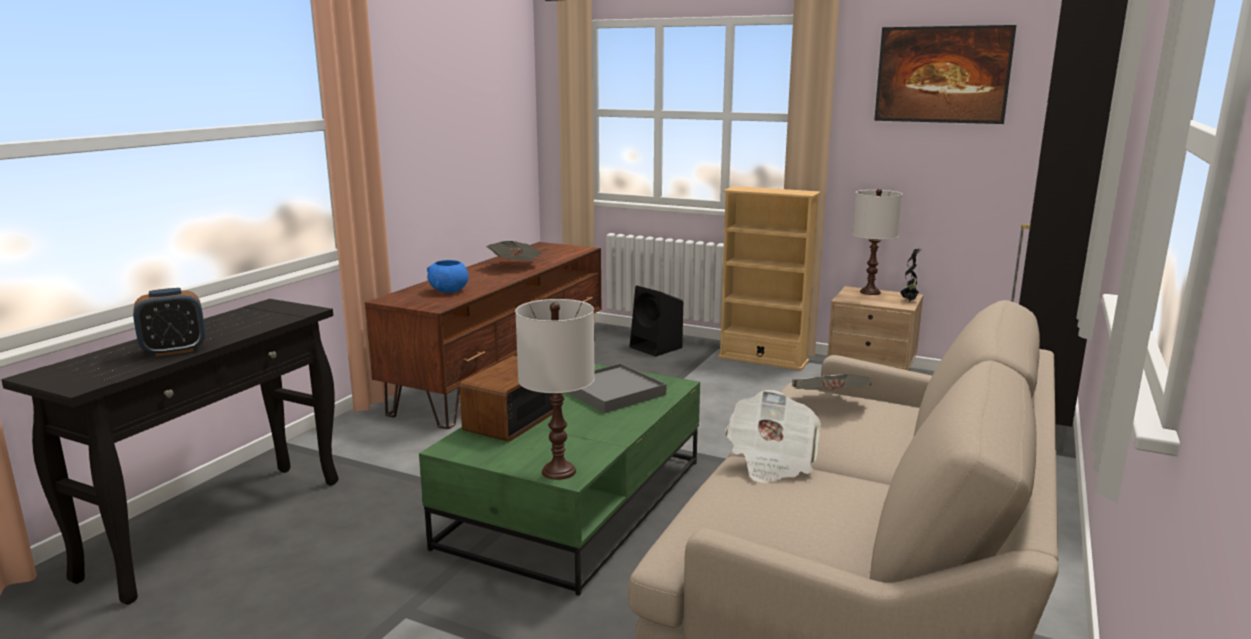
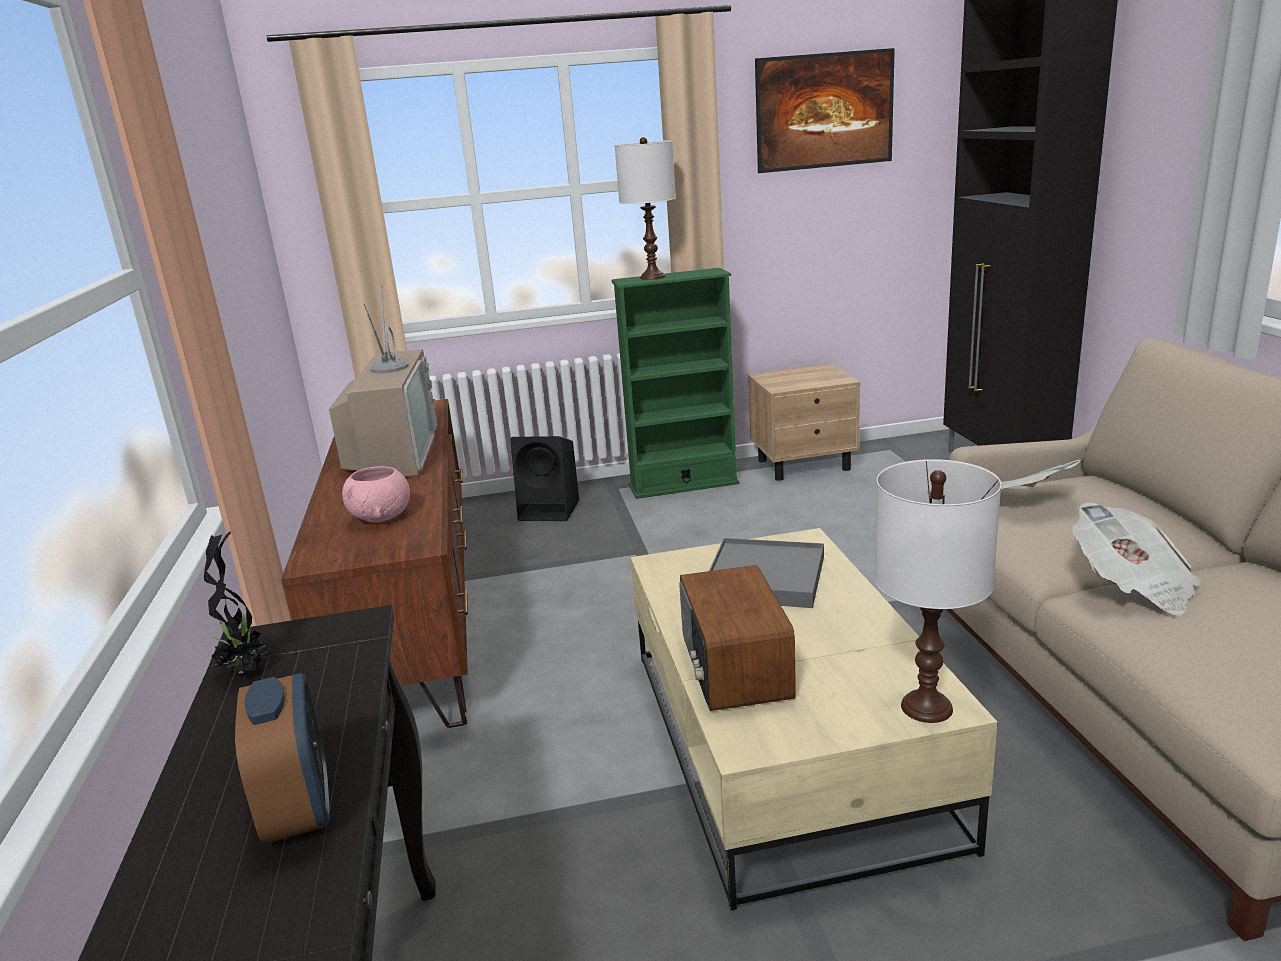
camera: 35 degrees left, 5 degrees up
alarm clock [133,288,205,357] -> alarm clock turned 45 degrees counterclockwise [235,673,330,843]
green coffee table [419,364,700,596] -> beige coffee table [631,528,998,911]
blue bowl [427,260,469,293] -> pink bowl [342,466,410,522]
newspaper [486,241,541,261] -> television [329,285,437,477]
beige bookcase [718,186,820,371] -> green bookcase [612,268,739,499]
white table lamp [852,189,902,295] -> white table lamp moved to [615,137,676,280]
potted plant [900,249,921,301] -> potted plant moved to [204,532,270,675]

